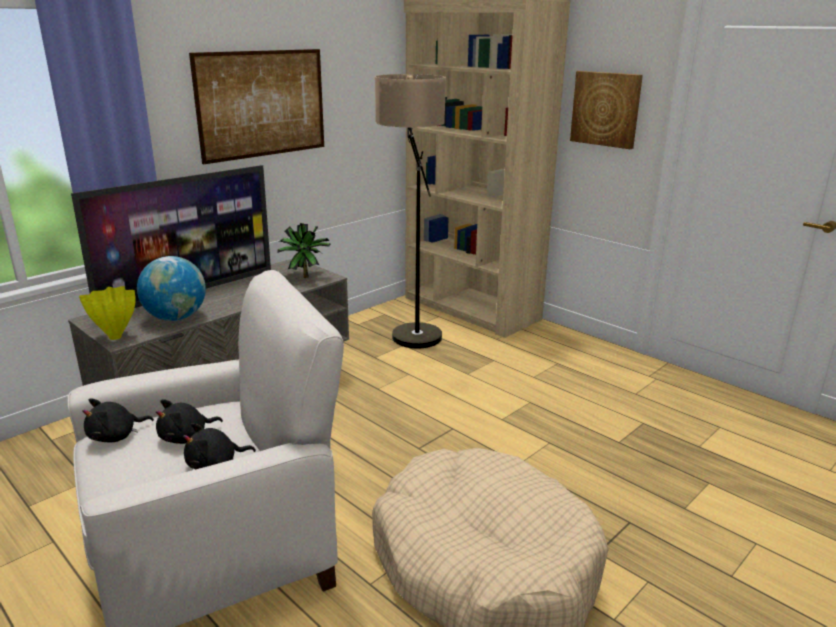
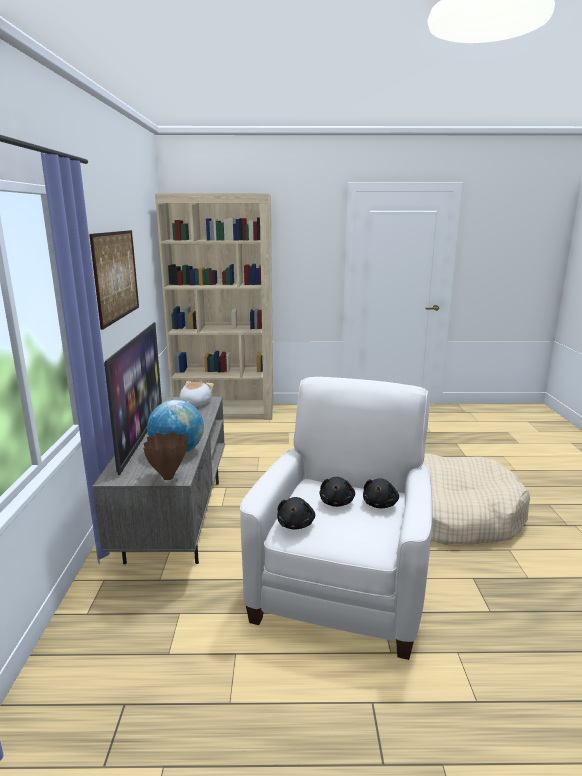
camera: 45 degrees left, 5 degrees down
yellow vase [79,286,136,340] -> brown vase [144,432,188,480]
potted plant [277,223,331,278] -> plush toy [179,381,214,407]
floor lamp [375,74,446,349] -> none
picture [570,71,643,149] -> none

